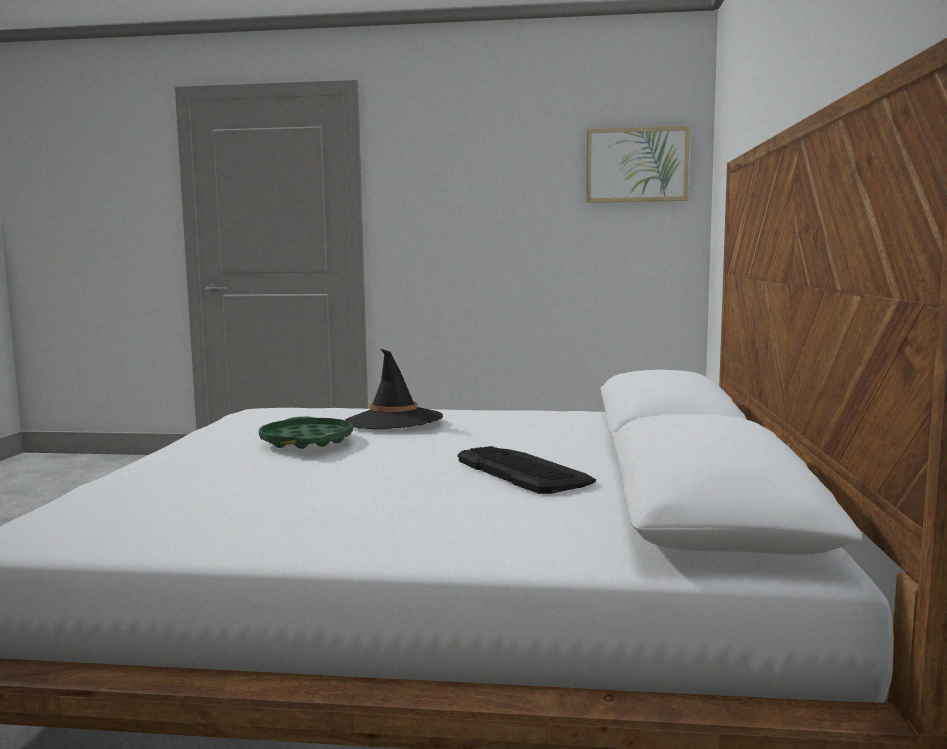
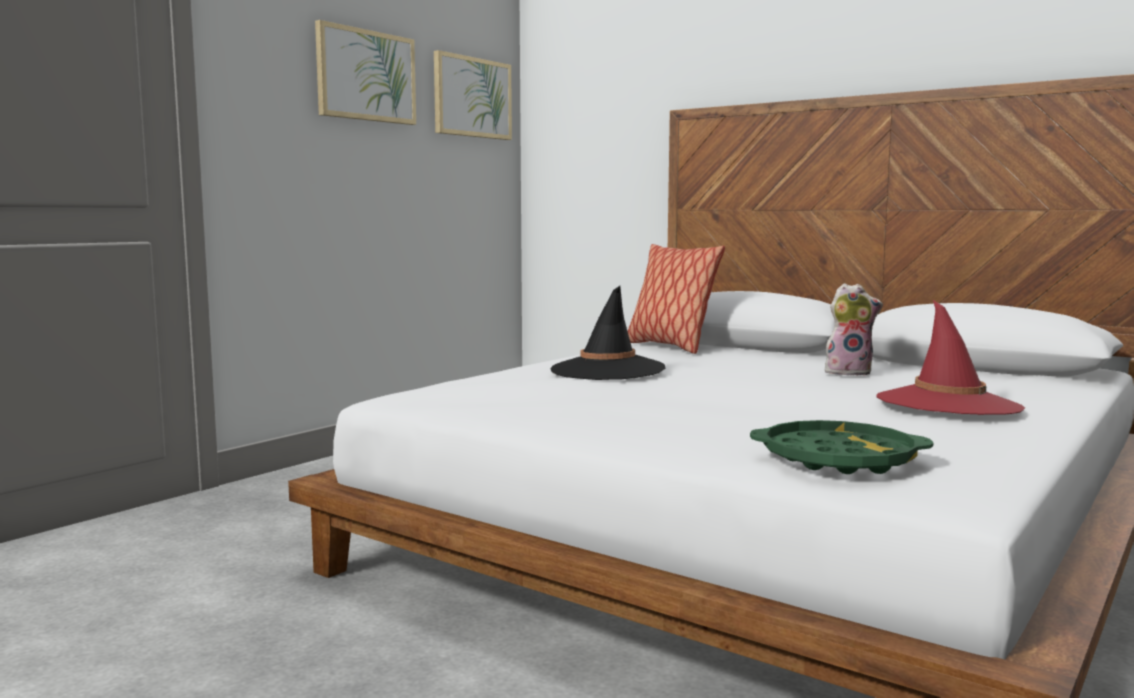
camera: 60 degrees left, 0 degrees up
green tray [259,416,353,449] -> green tray moved to [750,420,933,474]
keyboard [457,446,596,494] -> plush toy [825,283,883,376]
none -> picture [315,20,416,125]
none -> pillow [628,244,725,354]
none -> red hat [876,300,1025,415]

